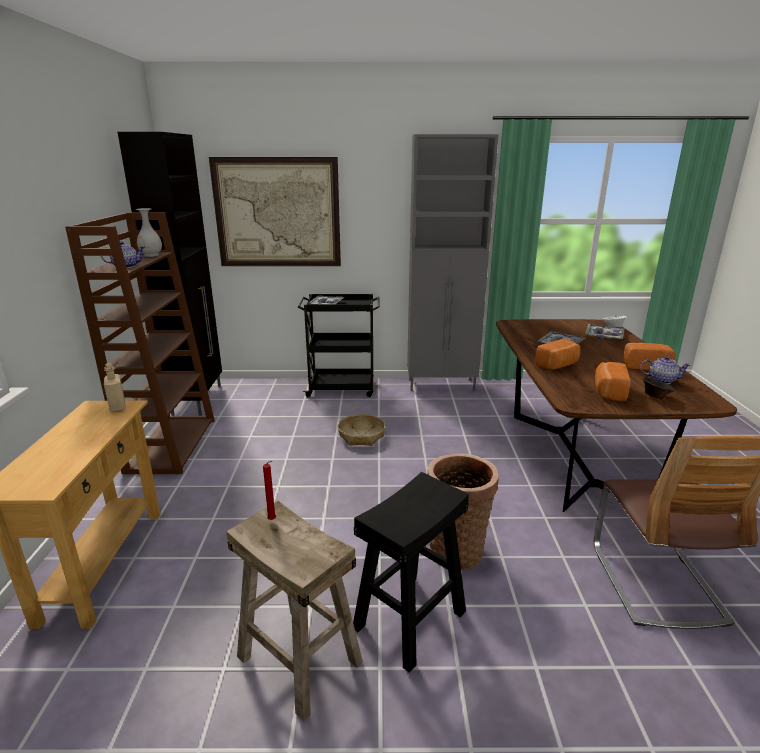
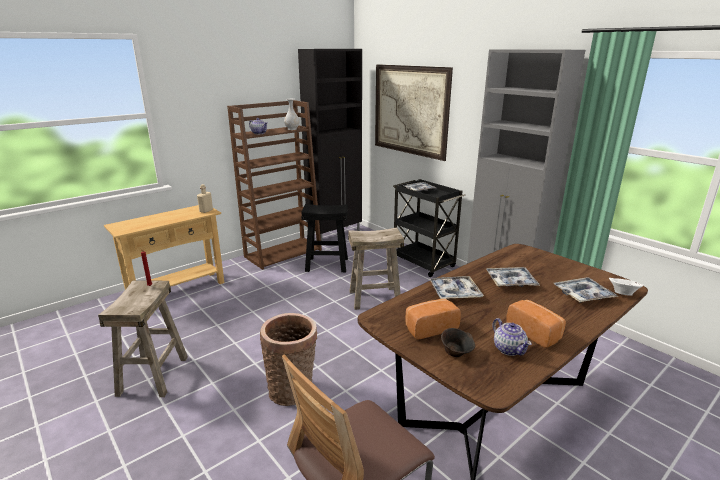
camera: 50 degrees right, 0 degrees up
basket [338,414,385,446] -> beige stool [348,227,404,310]
black stool [353,472,469,673] -> black stool moved to [301,204,348,272]
bread [535,339,581,370] -> tray [430,276,484,299]

